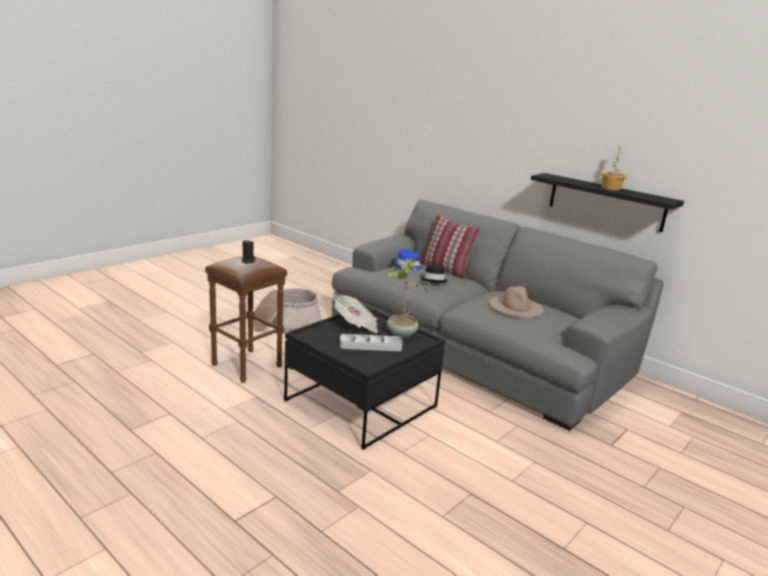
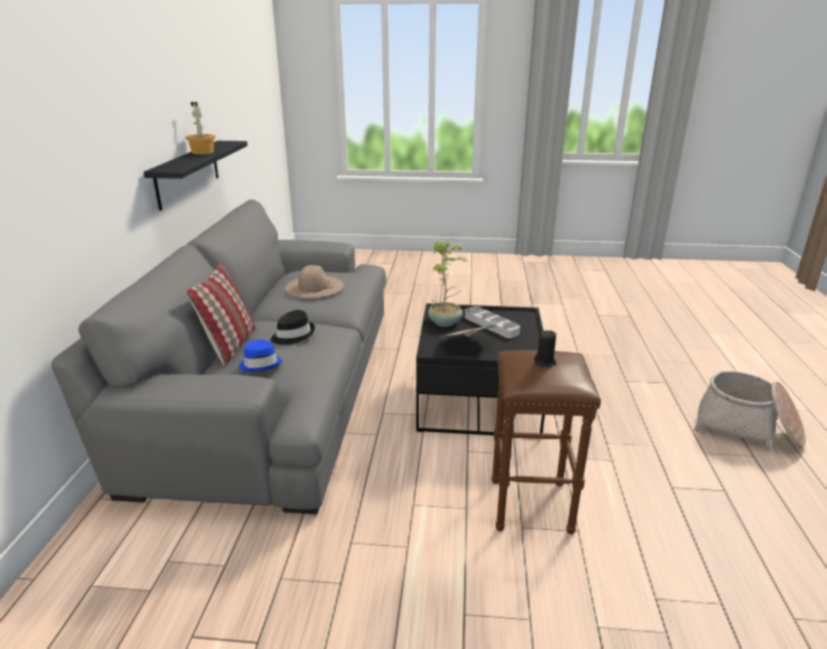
camera: 125 degrees left, 5 degrees up
basket [253,288,322,332] -> basket moved to [693,371,806,452]

